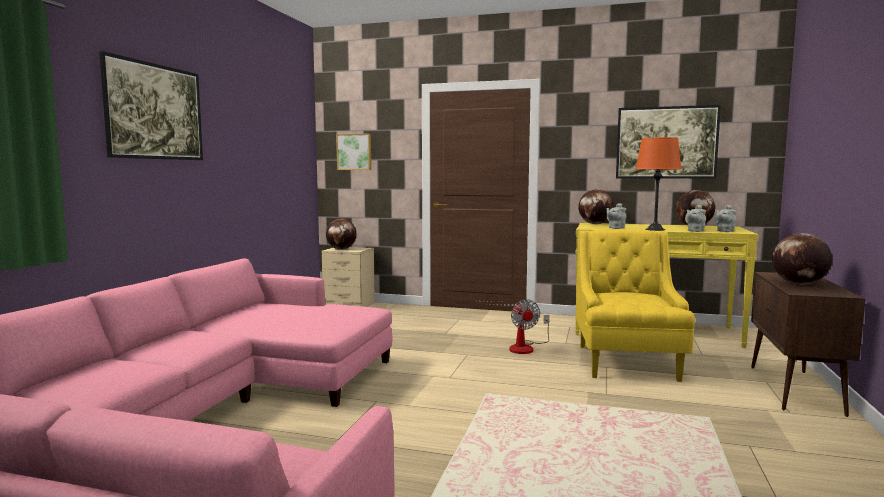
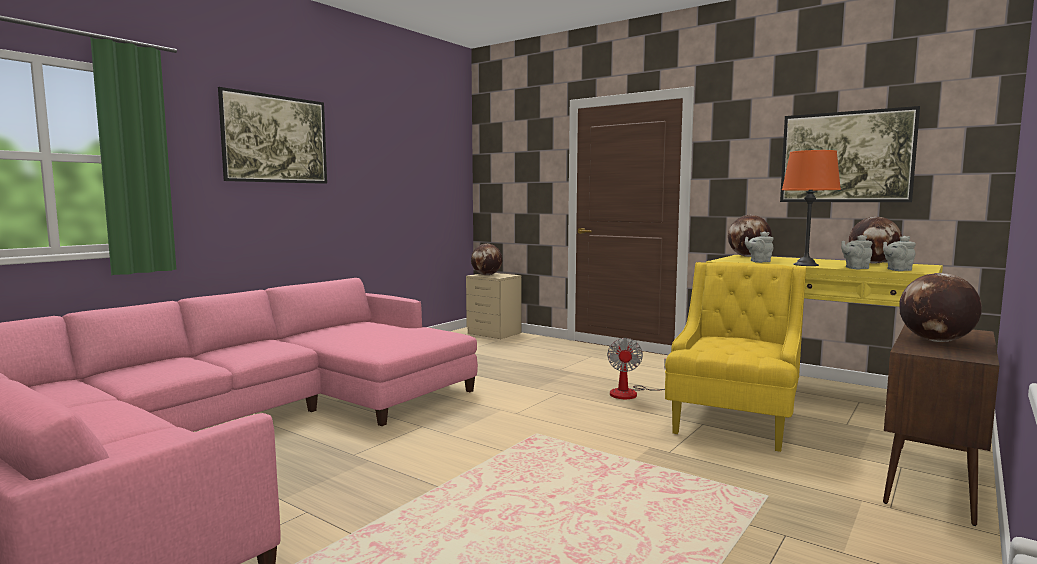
camera: 20 degrees right, 0 degrees up
picture [336,134,371,170] -> none

